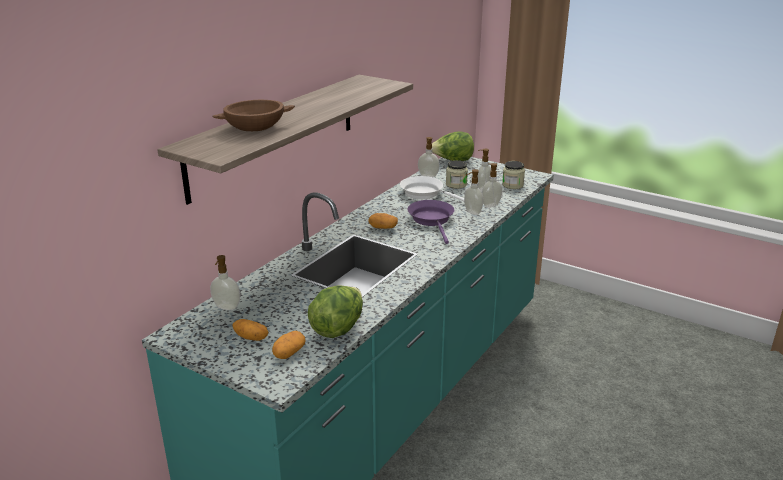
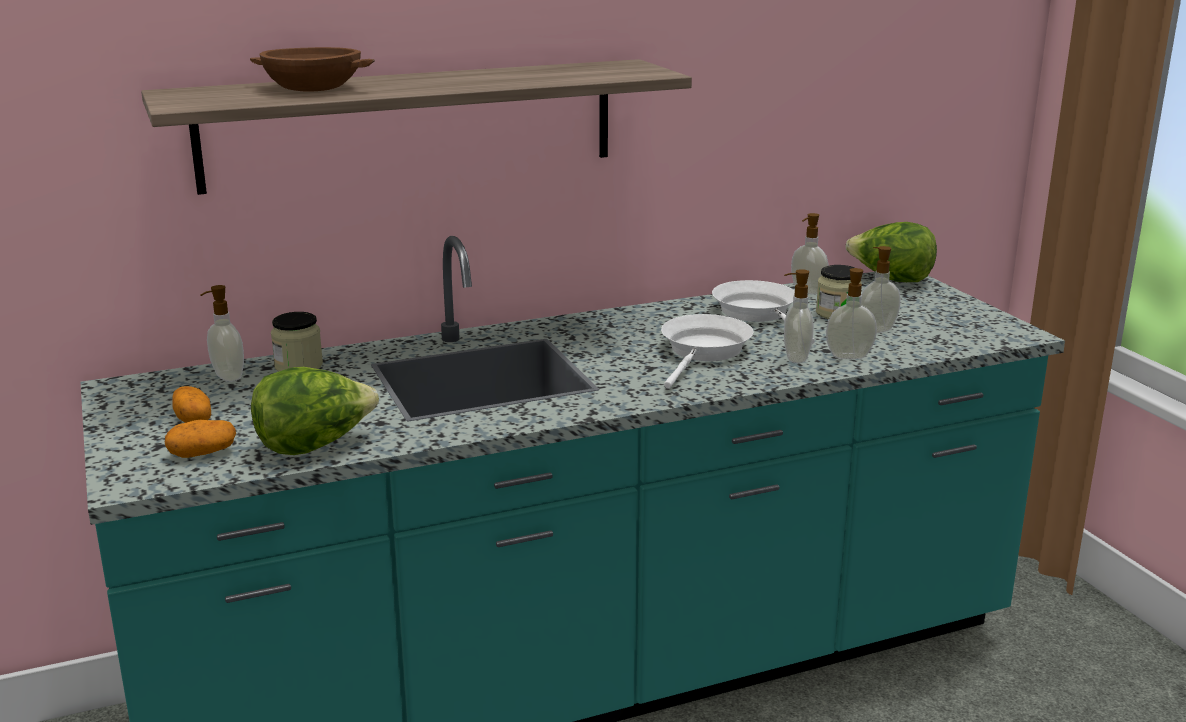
camera: 35 degrees right, 5 degrees down
potato [368,213,398,229] -> none
purple frying pan [408,200,454,244] -> white frying pan [661,314,754,389]
jar [502,161,525,189] -> jar moved to [271,312,323,372]

